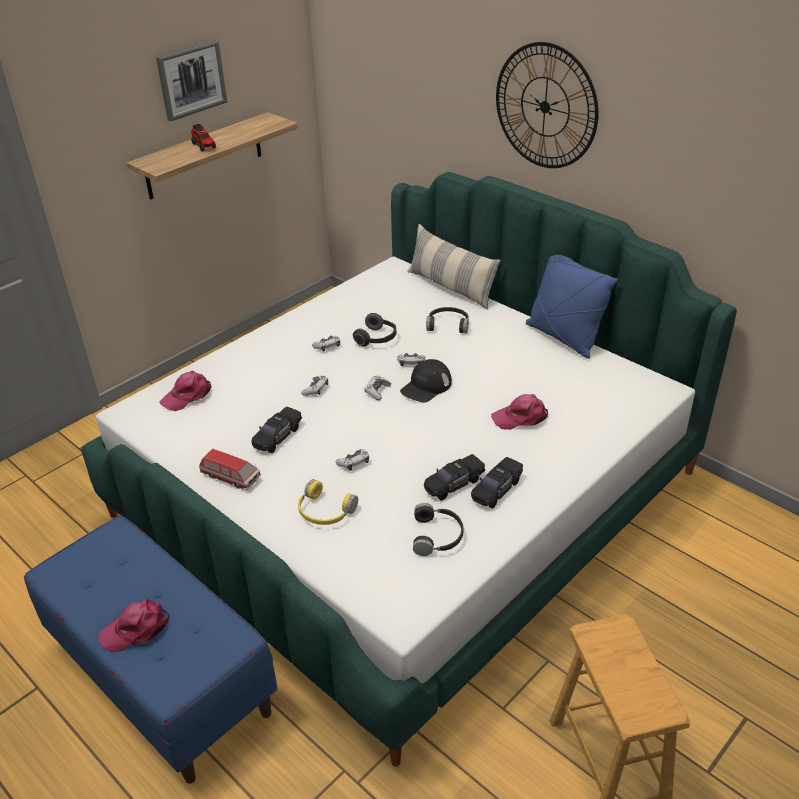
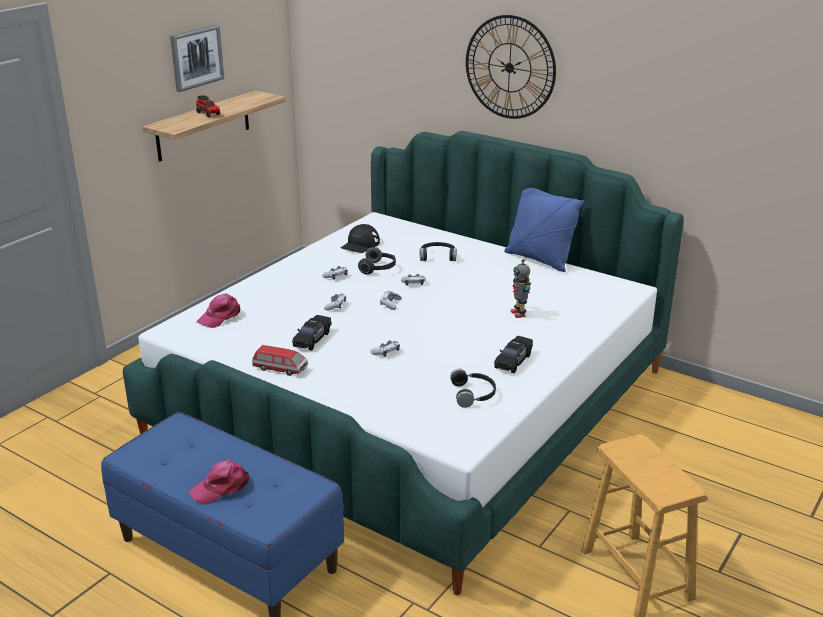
camera: 10 degrees left, 10 degrees down
yellow headphones [298,479,358,525] -> none
black cap [400,359,452,403] -> black cap moved to [341,224,380,253]
pillow [407,224,501,310] -> none
black toy car [424,454,485,501] -> none
pink cap [491,394,548,430] -> toy robot [511,259,531,318]

